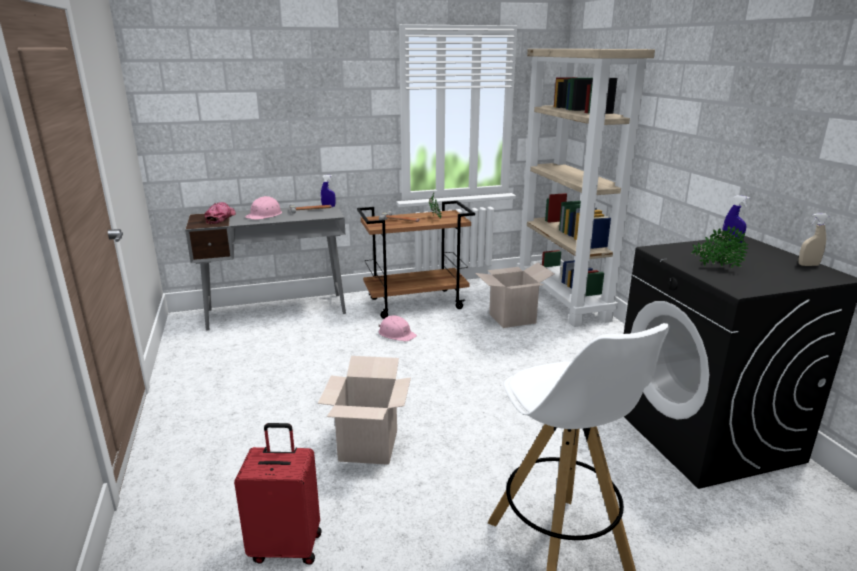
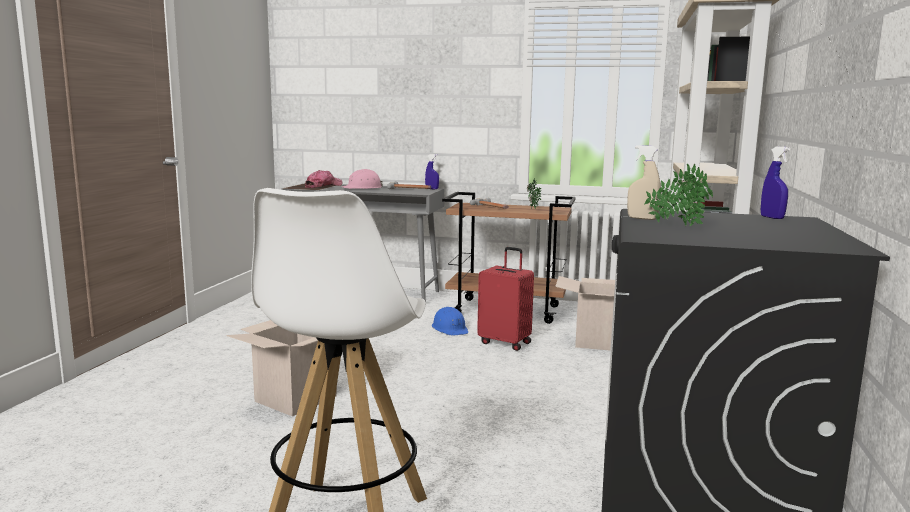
camera: 30 degrees right, 10 degrees down
red suitcase [234,423,322,565] -> red suitcase moved to [477,247,534,351]
pink hard hat [378,315,417,341] -> blue hard hat [432,307,468,336]
beige spray bottle [798,213,829,266] -> beige spray bottle moved to [627,145,661,220]

